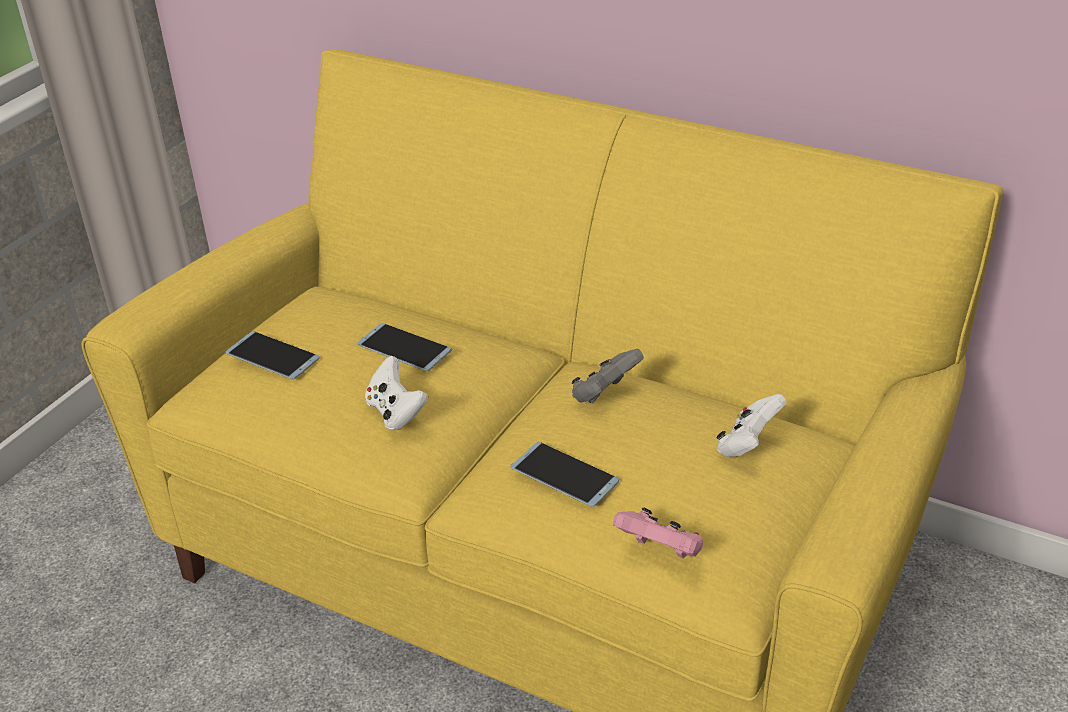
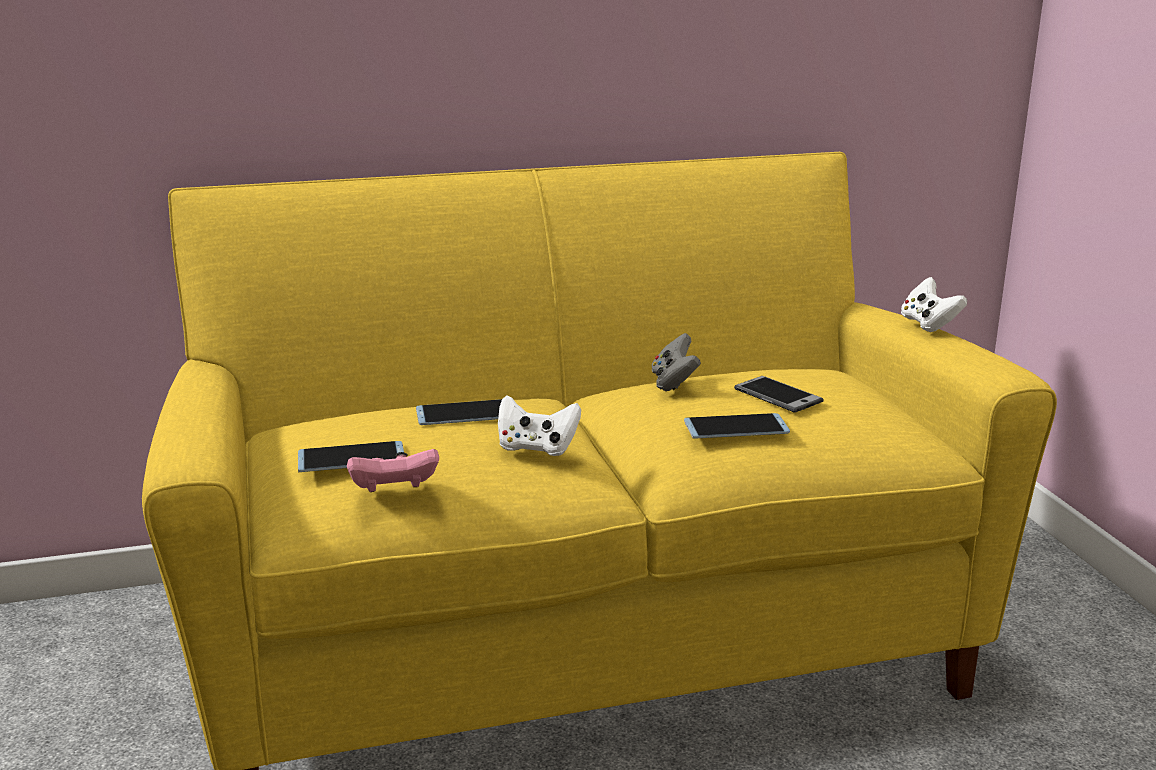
camera: 45 degrees left, 15 degrees down
pink game controller [613,508,703,559] -> pink game controller moved to [347,449,439,492]
white game controller [717,394,787,457] -> white game controller moved to [901,277,967,332]
none -> phone [734,376,824,413]

